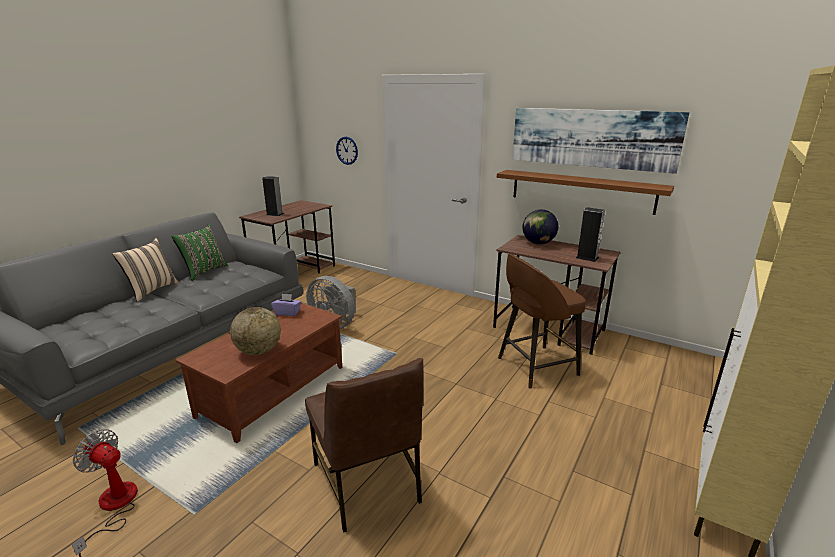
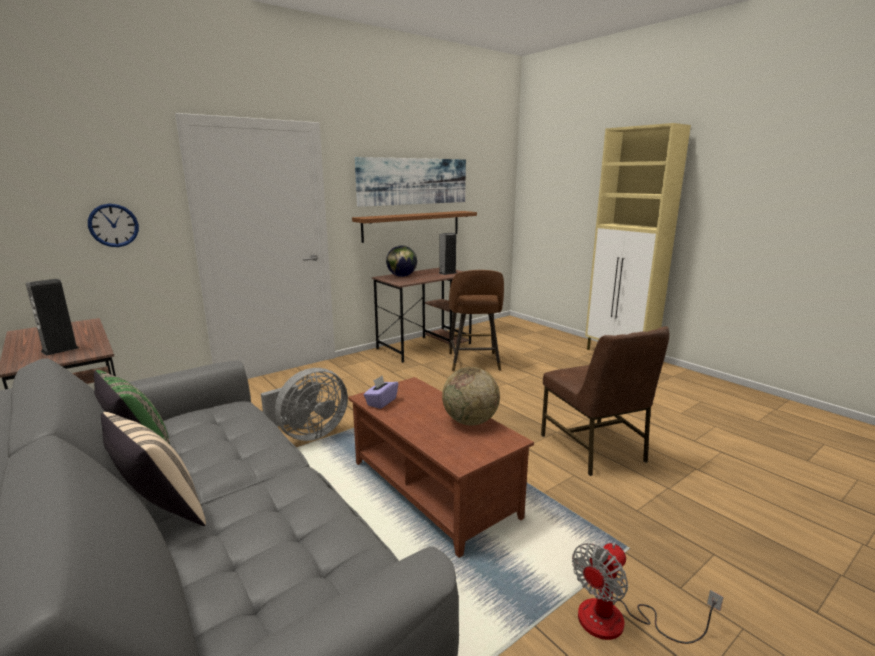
camera: 70 degrees left, 5 degrees down
brown chair [305,358,424,533] -> brown chair turned 75 degrees clockwise [541,327,669,476]

